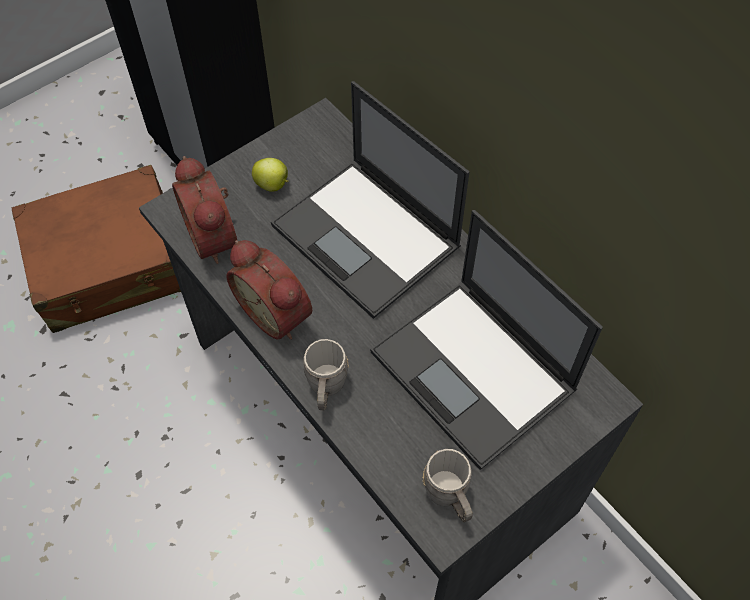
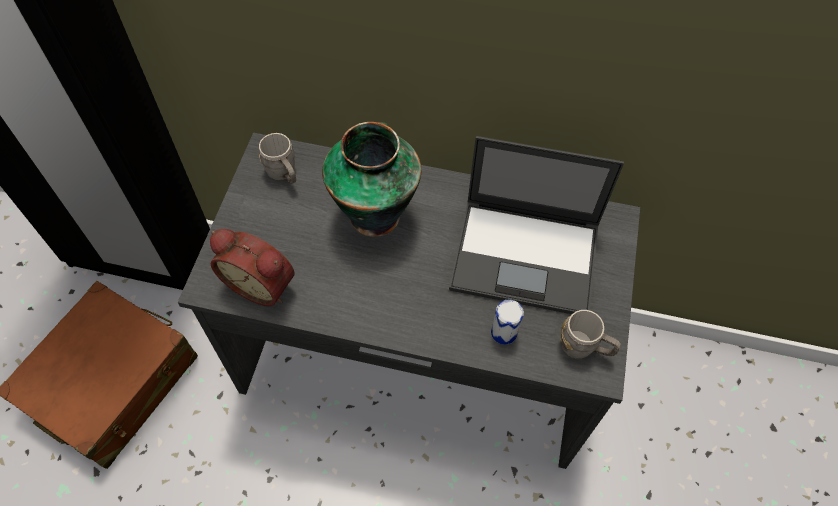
camera: 40 degrees left, 0 degrees up
alarm clock [226,240,312,340] -> none
apple [252,158,288,192] -> none
laptop [271,81,470,319] -> vase [322,122,421,237]
grey mug [304,339,349,410] -> grey mug moved to [259,133,296,184]
none -> can [491,300,524,345]

